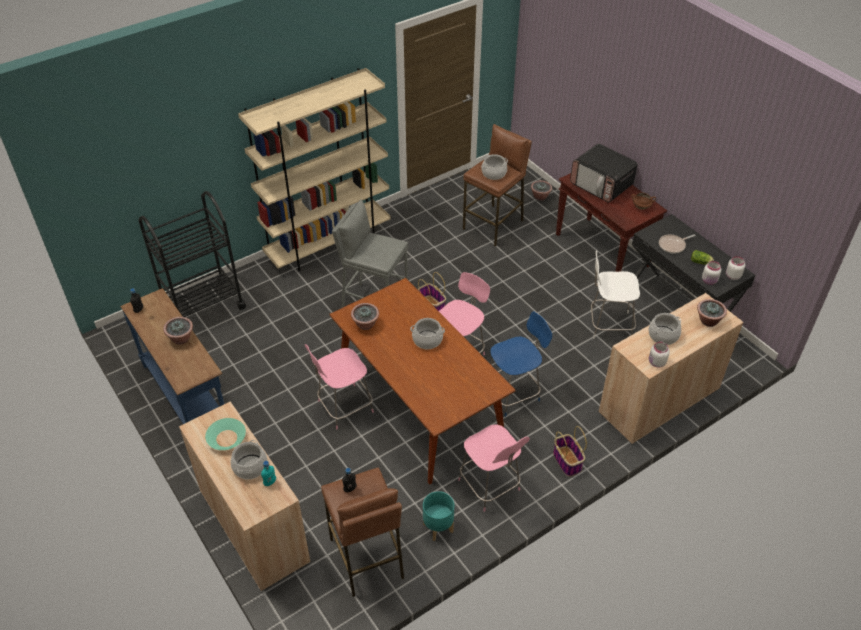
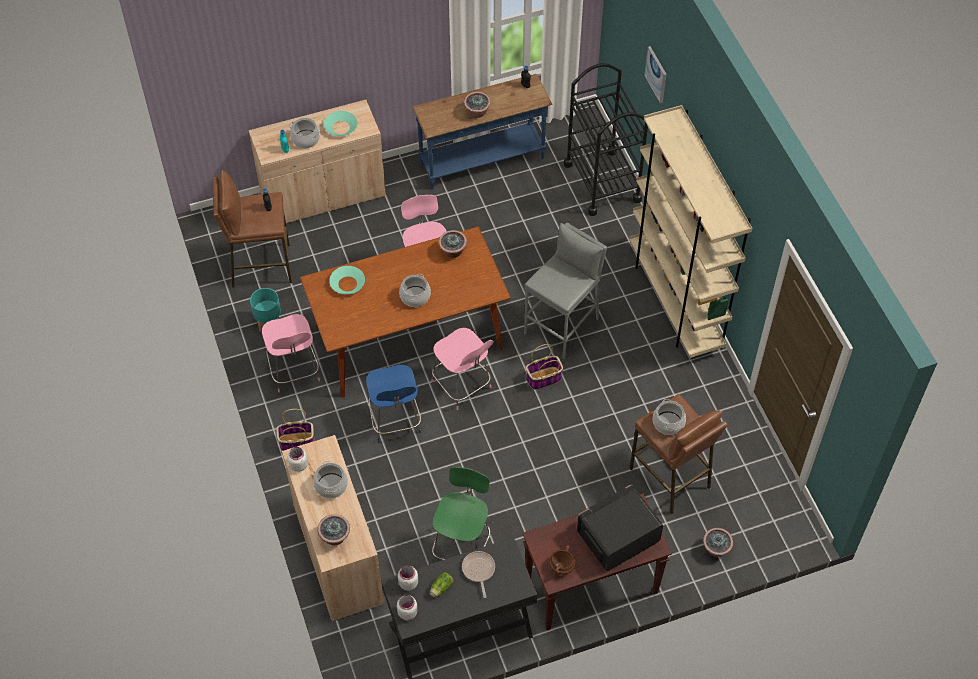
camera: 105 degrees right, 10 degrees up
pink chair [458,424,530,512] -> pink chair turned 90 degrees counterclockwise [262,314,320,392]
white chair [590,250,640,339] -> green chair [432,467,490,562]
none -> turquoise bowl [329,266,365,295]
none -> picture [644,46,667,103]

